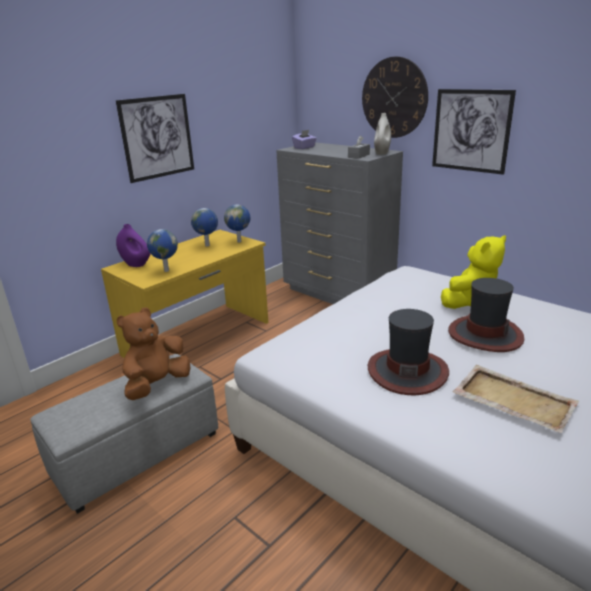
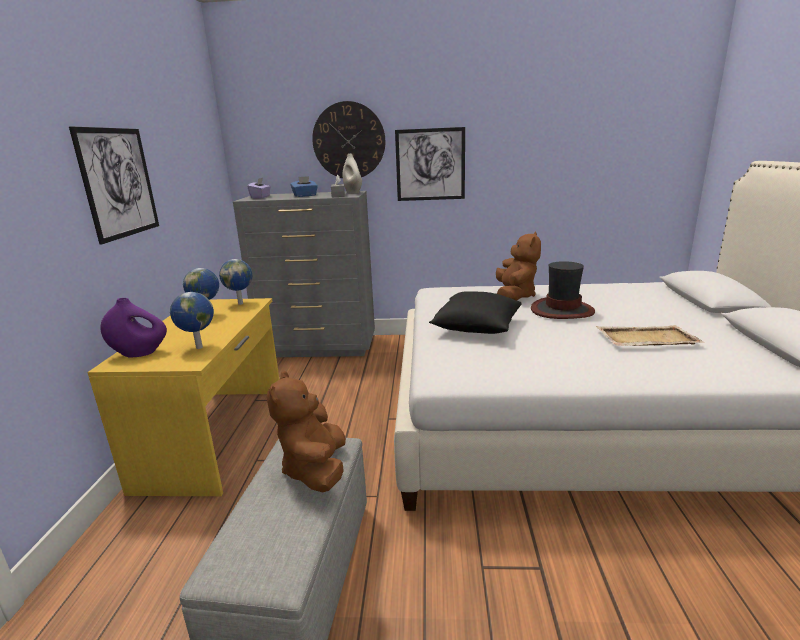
camera: 40 degrees left, 5 degrees down
hat [368,309,449,395] -> none
yellow plush toy [441,235,506,309] -> brown plush toy [496,231,541,301]
none -> blue tissue box [290,176,318,197]
none -> black pillow [429,291,521,334]

